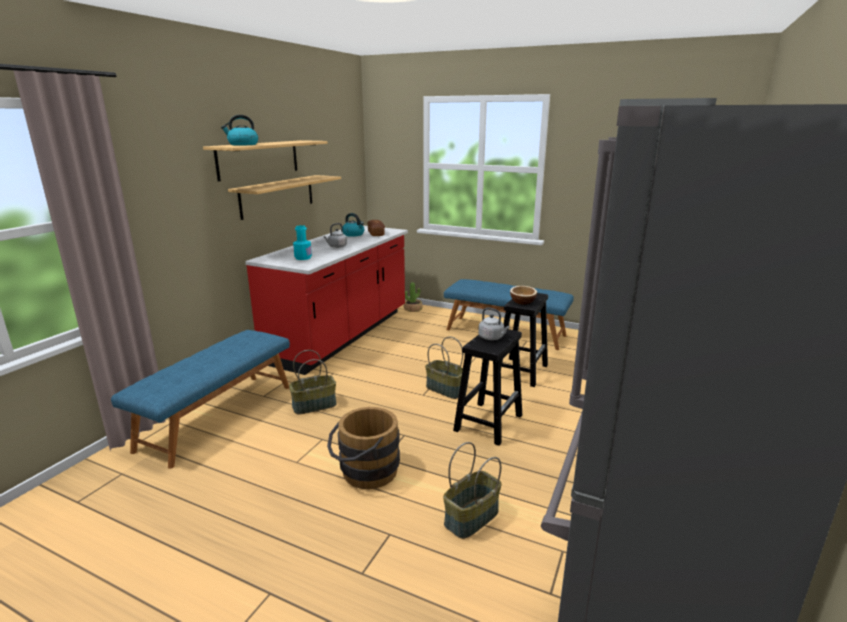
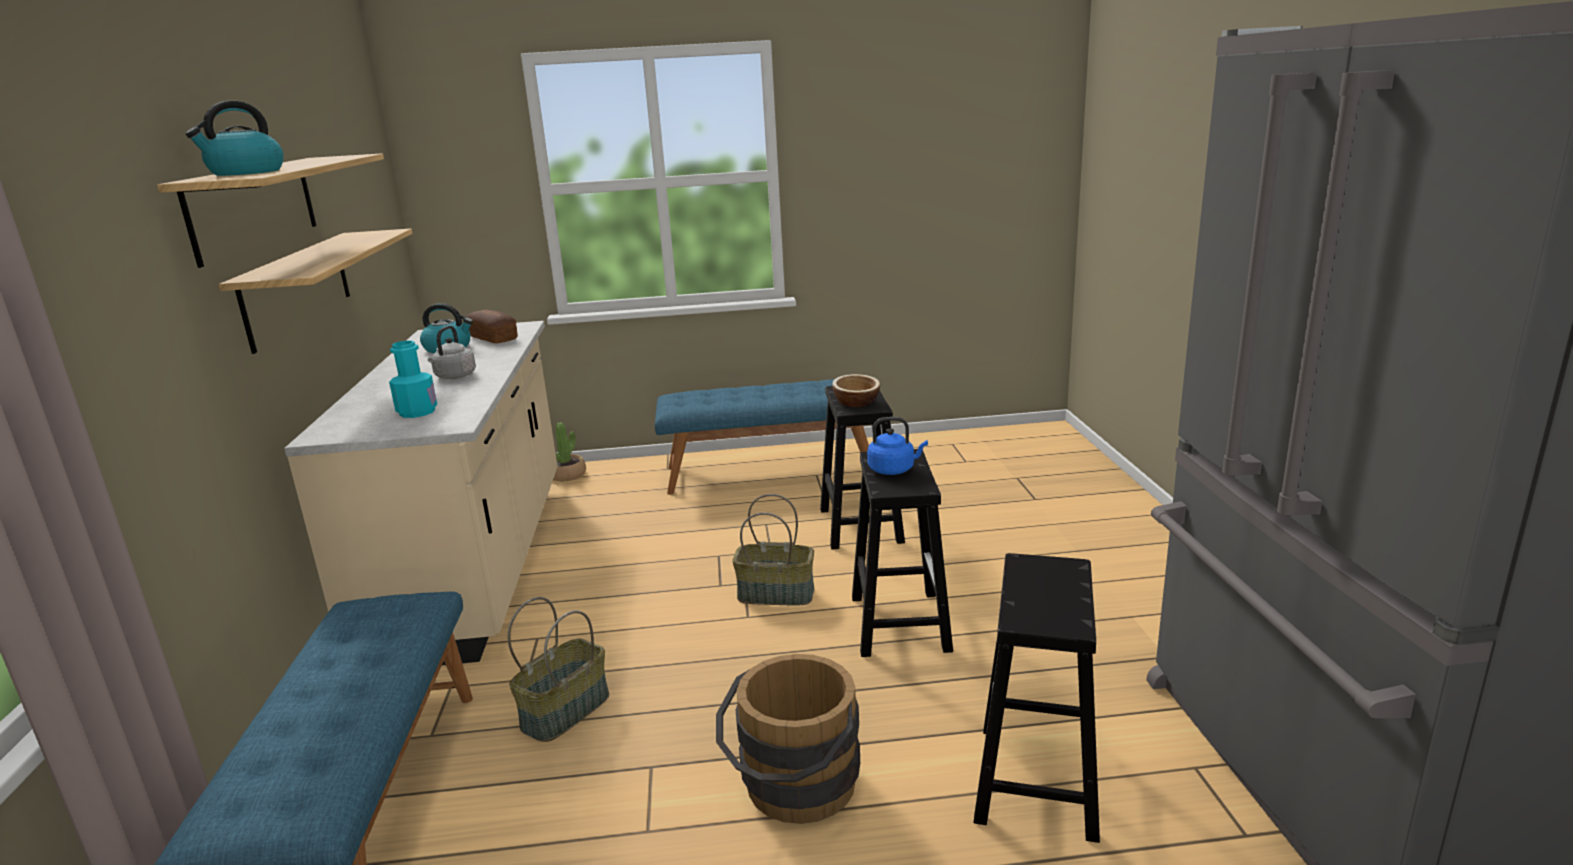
camera: 30 degrees left, 0 degrees up
red counter [245,226,408,375] -> beige counter [284,321,558,666]
basket [443,442,502,539] -> black stool [973,553,1100,843]
grey kettle [478,308,510,340] -> blue kettle [867,417,928,475]

